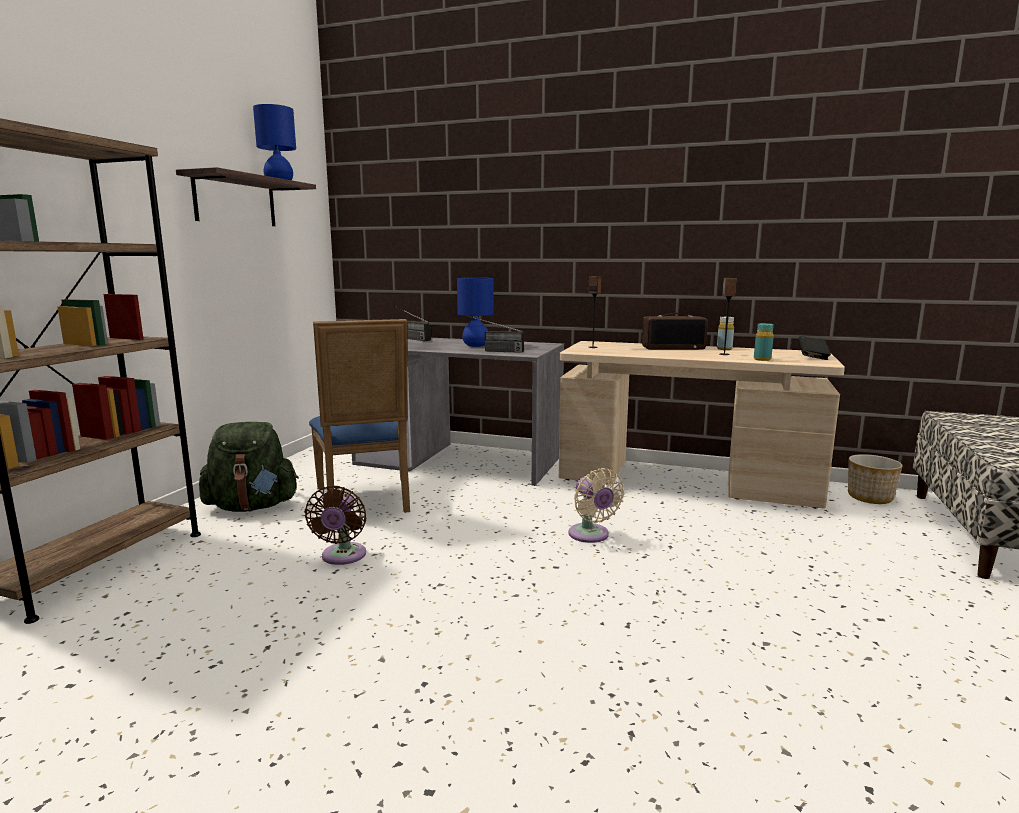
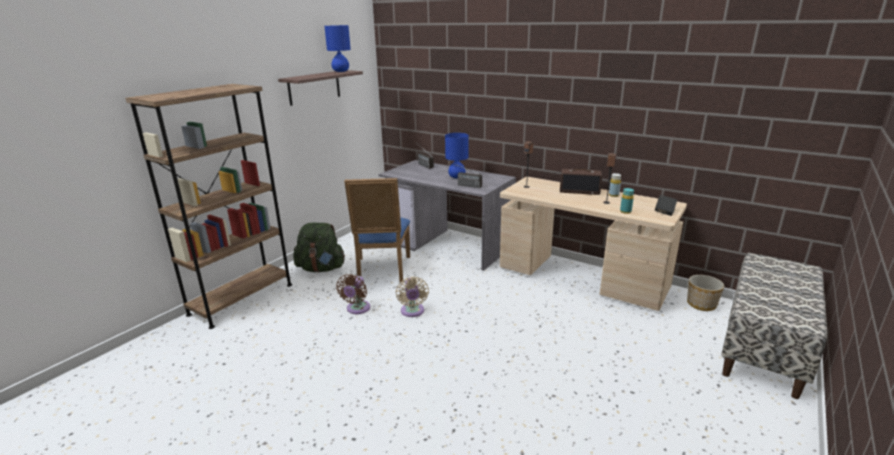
camera: 15 degrees right, 10 degrees up
beige fan [568,468,625,543] -> beige fan moved to [396,277,429,317]

